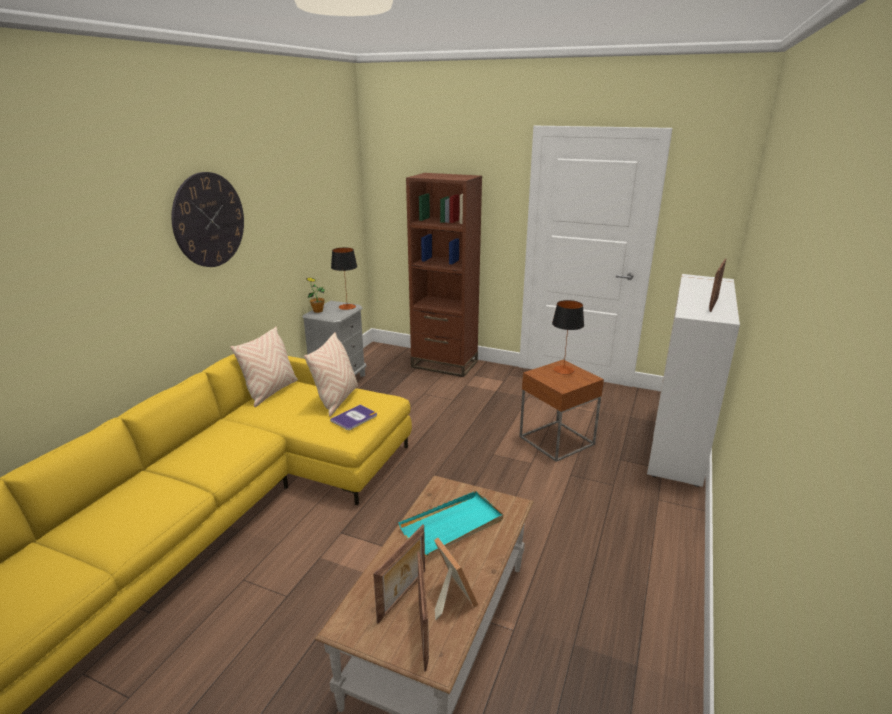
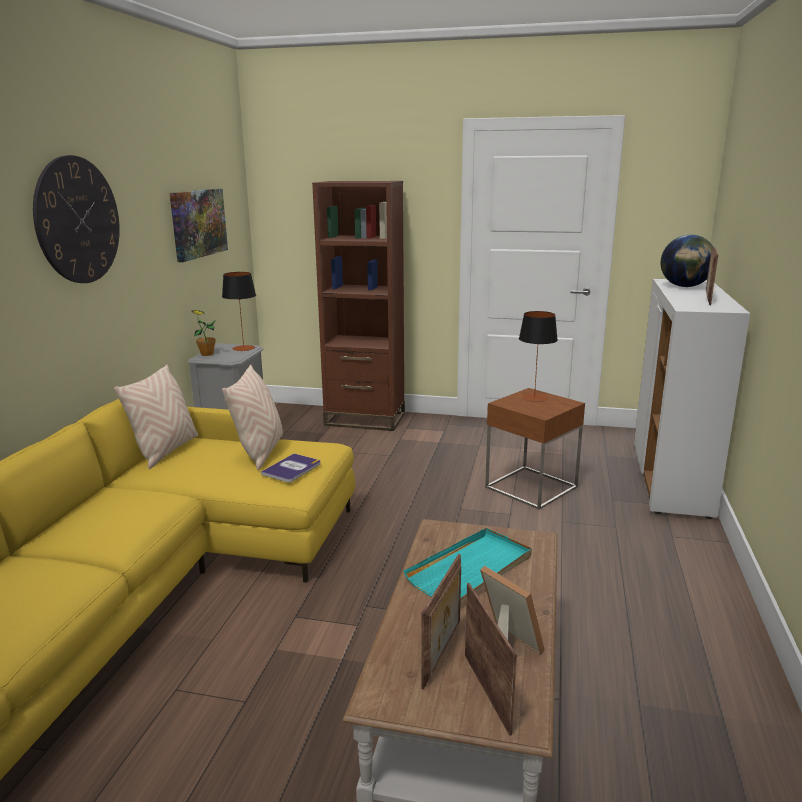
camera: 10 degrees left, 5 degrees down
none -> picture [170,189,228,262]
none -> globe [661,235,714,287]

